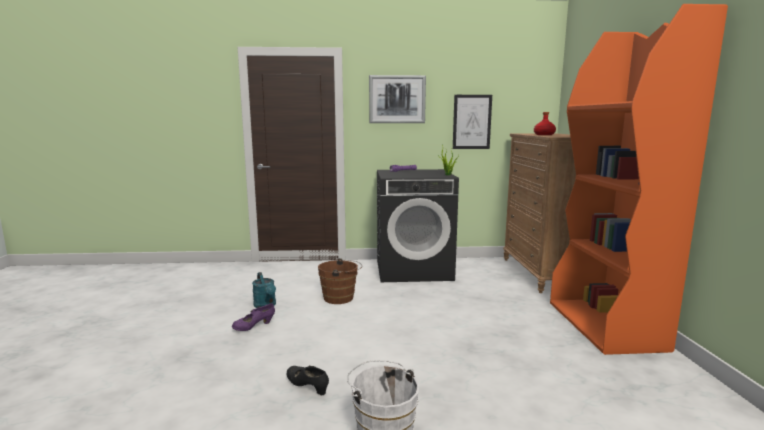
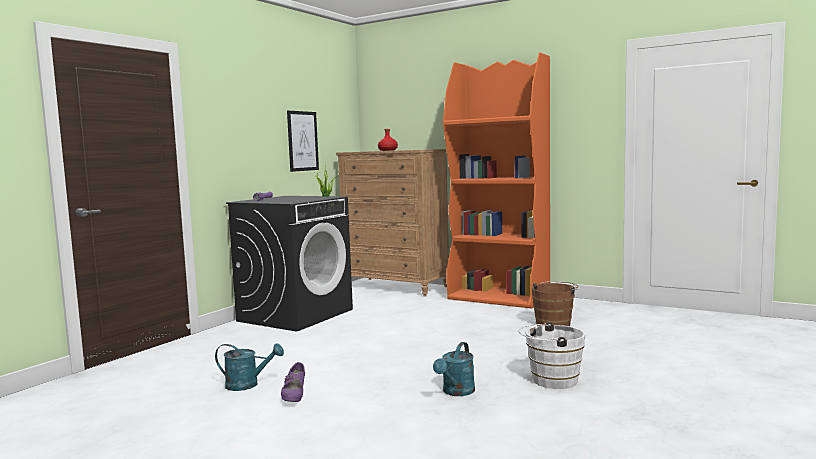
camera: 55 degrees left, 5 degrees down
black shoe [287,366,329,395] -> turquoise watering can [433,342,475,396]
brown bucket [318,258,362,304] -> brown bucket moved to [531,281,578,326]
picture [369,75,426,123] -> none

